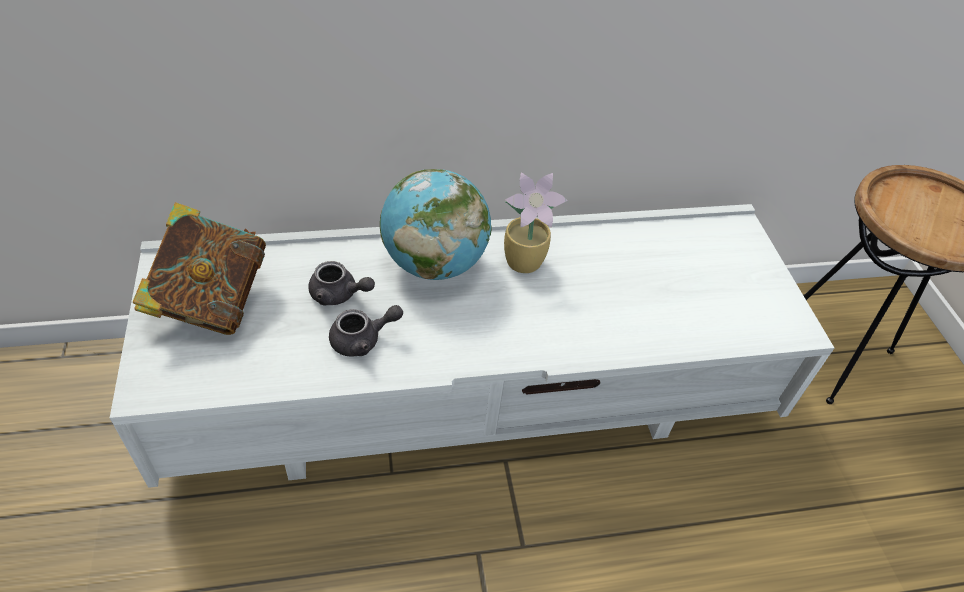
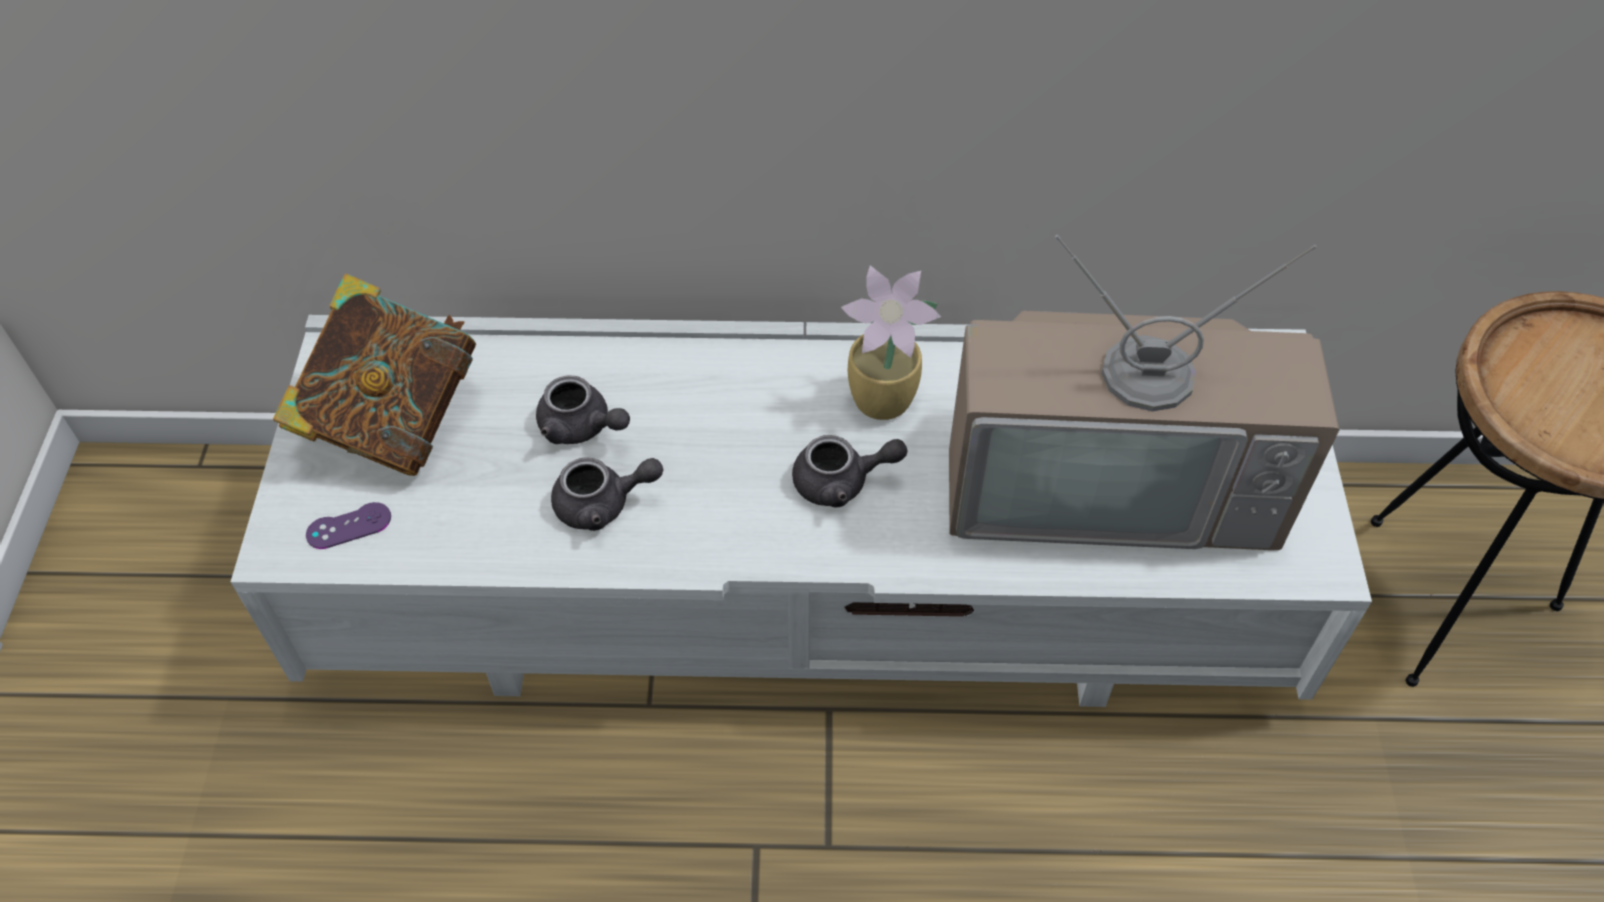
camera: 15 degrees right, 5 degrees up
globe [380,169,492,280] -> none
none -> purple game controller [306,502,391,549]
none -> grey teapot [792,435,907,508]
none -> television [949,235,1339,550]

